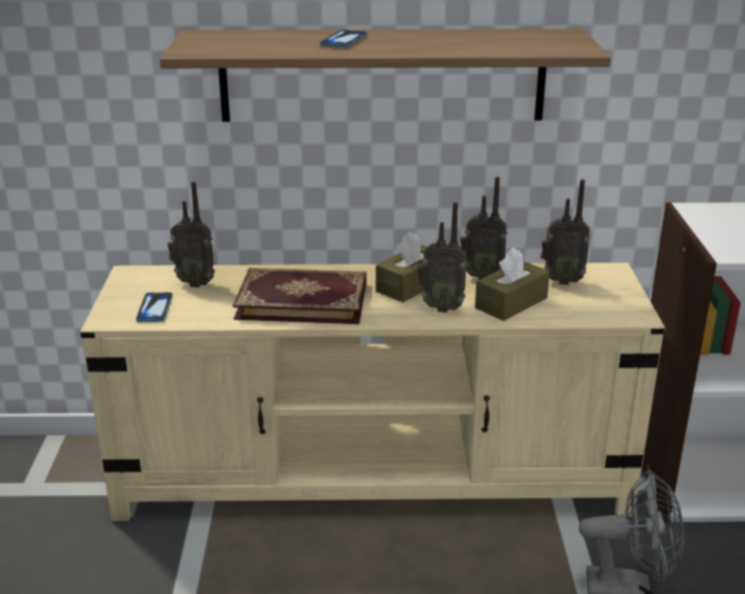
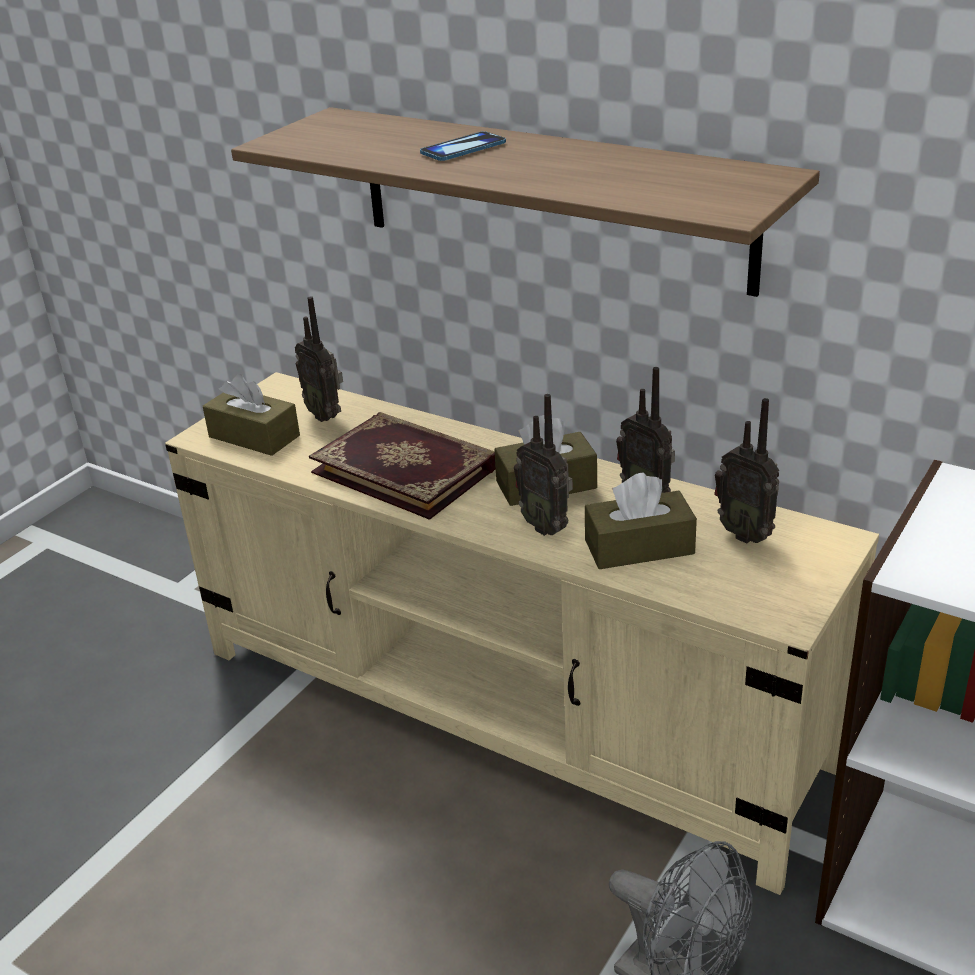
camera: 35 degrees right, 5 degrees up
phone [136,292,173,322] -> brown tissue box [203,374,300,456]

